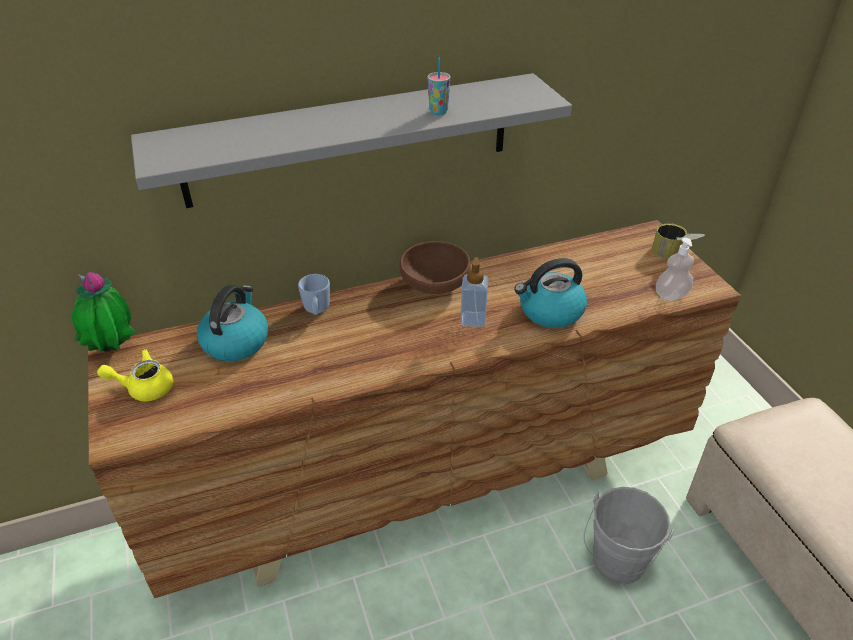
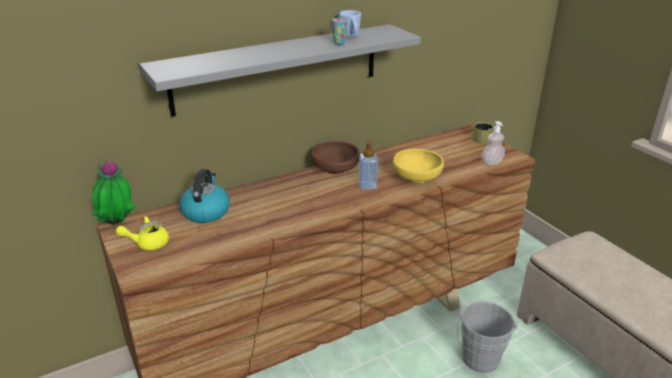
camera: 10 degrees left, 10 degrees down
blue mug [298,274,330,315] -> blue mug moved to [338,10,361,37]
kettle [514,258,587,328] -> yellow bowl [393,149,444,183]

